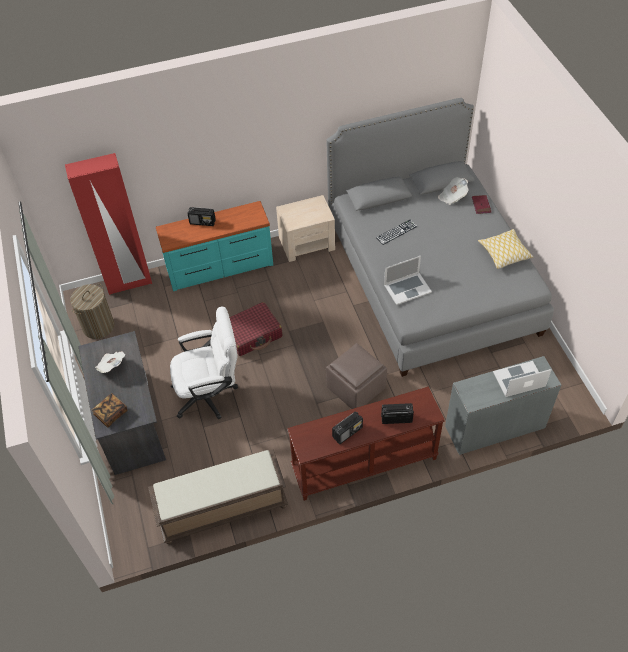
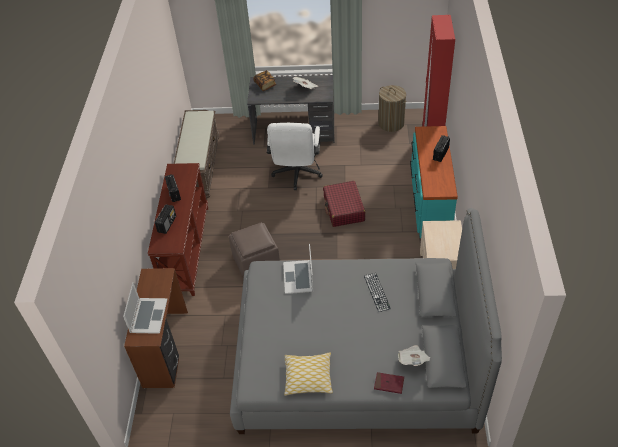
camera: 110 degrees right, 5 degrees down
grey desk [445,356,561,455] -> brown desk [124,268,188,388]

